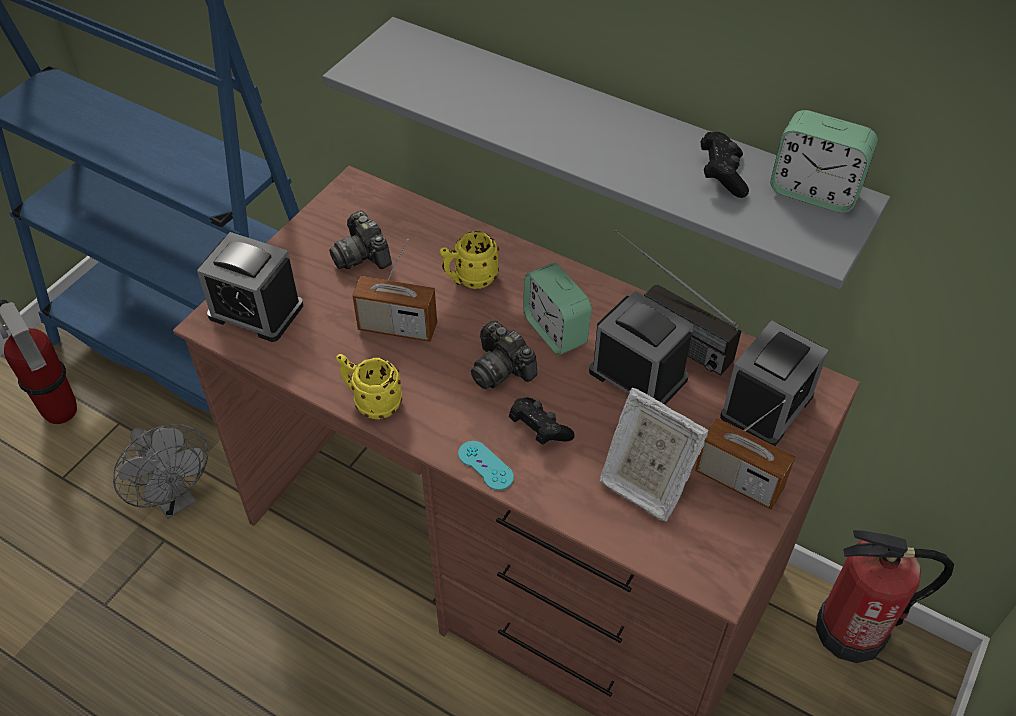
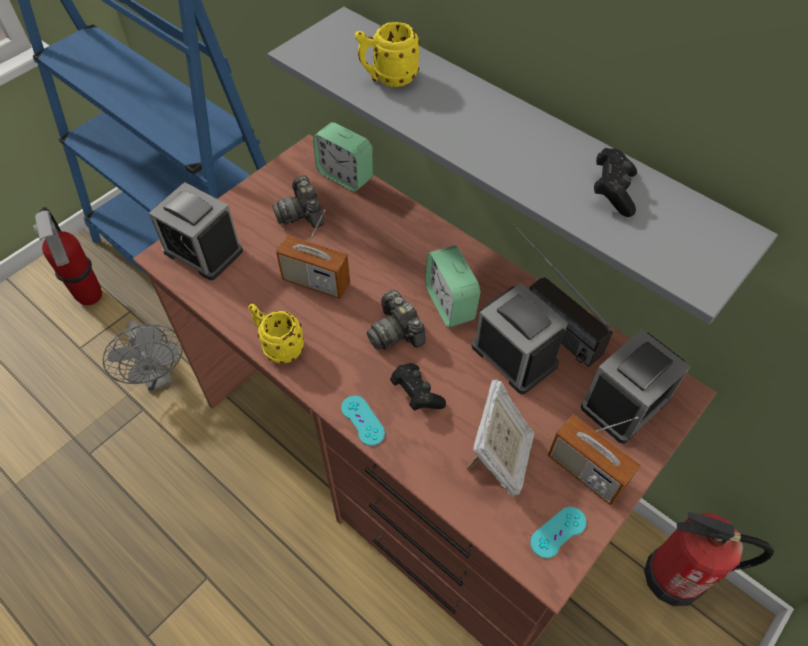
camera: 10 degrees right, 5 degrees up
yellow mug [440,231,499,289] -> yellow mug moved to [355,22,421,87]
picture frame [600,388,709,521] -> picture frame turned 120 degrees counterclockwise [466,380,535,496]
alarm clock [770,110,878,213] -> alarm clock moved to [313,122,373,191]
none -> turquoise game controller [530,507,587,558]

